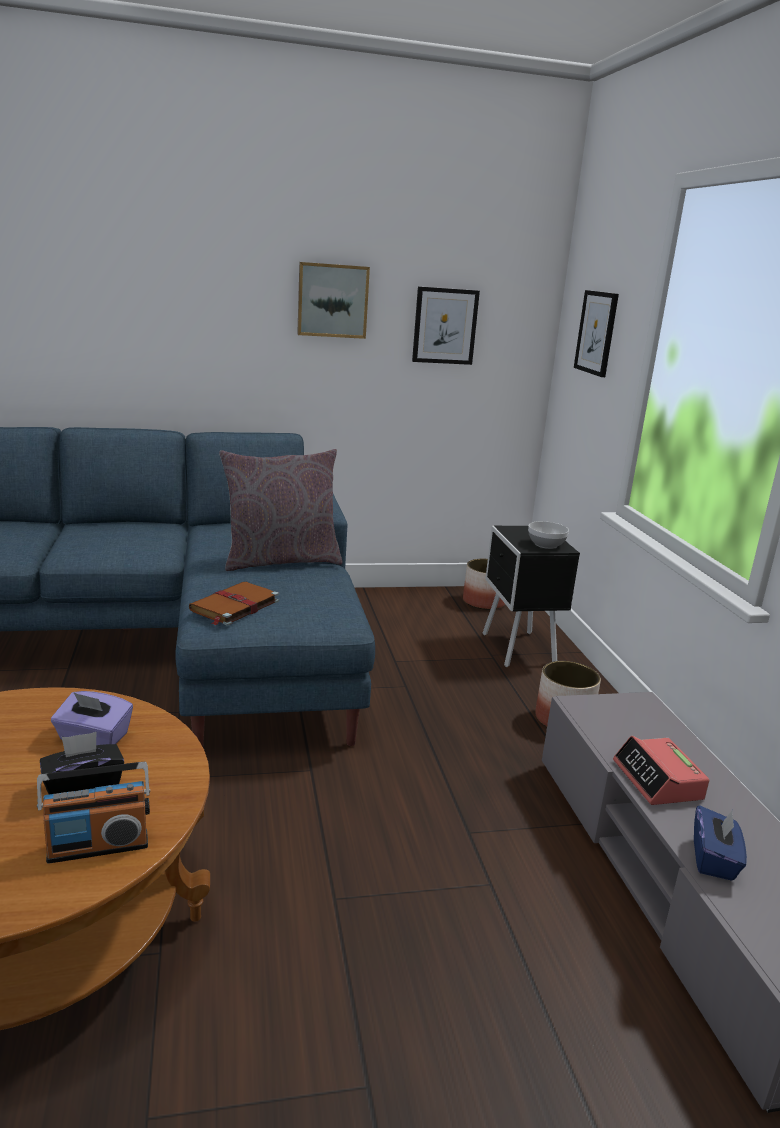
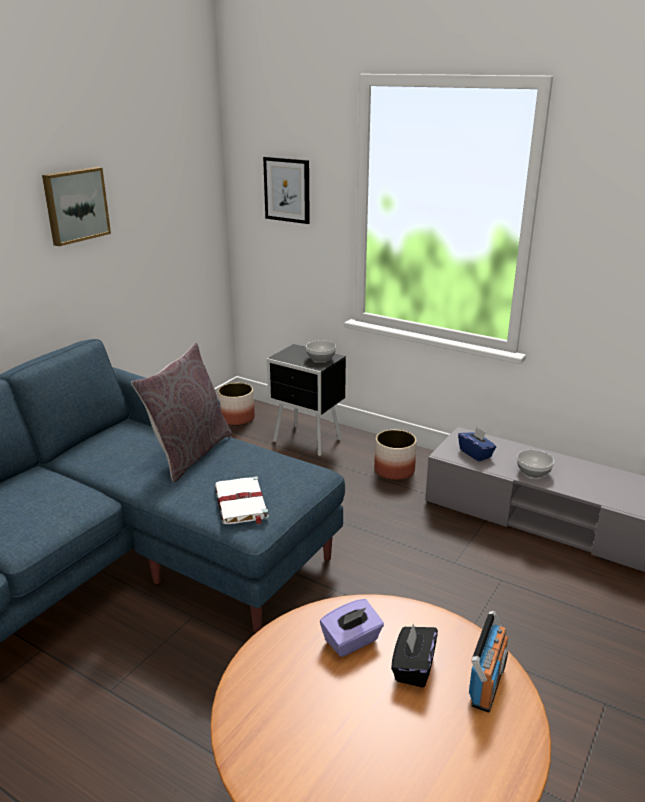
camera: 45 degrees left, 5 degrees up
brown book [189,582,279,625] -> white book [215,476,269,524]
picture [412,287,480,365] -> none
alarm clock [613,736,710,805] -> bowl [517,450,554,478]
blue tissue box [694,805,747,881] -> blue tissue box moved to [458,427,496,461]

